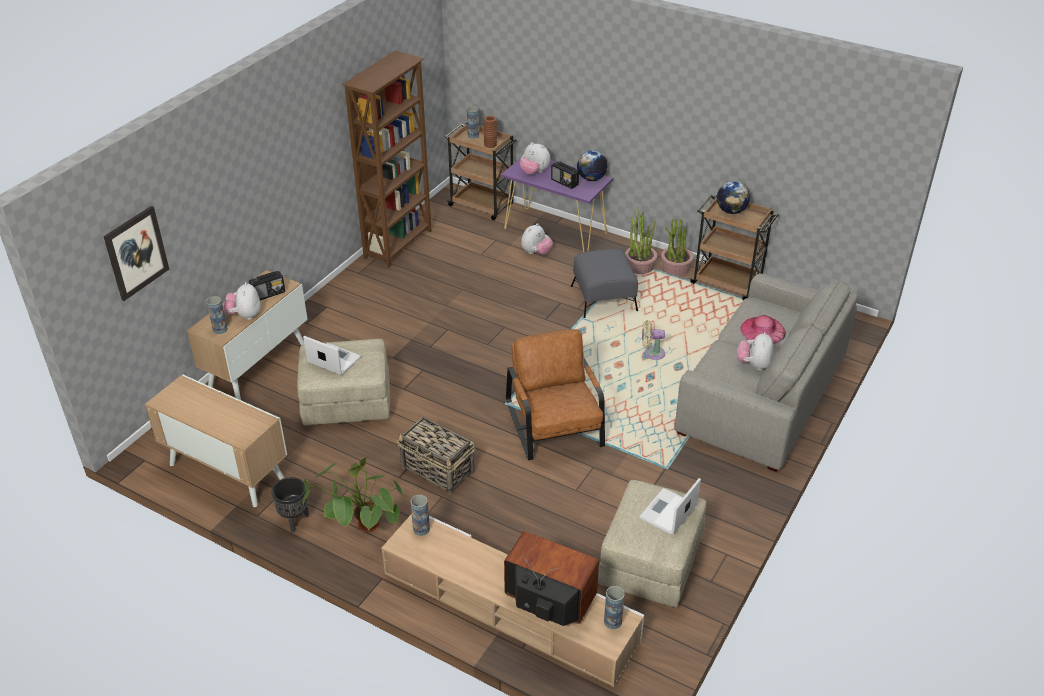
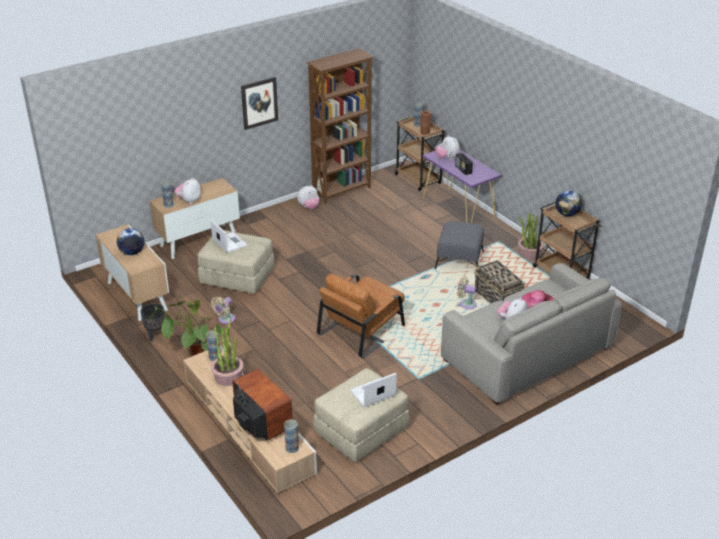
camera: 25 degrees right, 5 degrees down
picture [103,206,169,301] -> picture moved to [241,77,278,130]
radio [249,271,285,300] -> none
basket [397,417,475,495] -> basket moved to [475,260,525,304]
brown armchair [506,329,605,460] -> brown armchair turned 150 degrees counterclockwise [317,274,405,358]
plush toy [521,223,553,255] -> plush toy moved to [297,185,319,209]
globe [577,150,607,181] -> globe moved to [117,228,144,255]
potted plant [625,207,658,274] -> potted plant moved to [211,320,244,386]
none -> beige fan [211,296,235,324]

